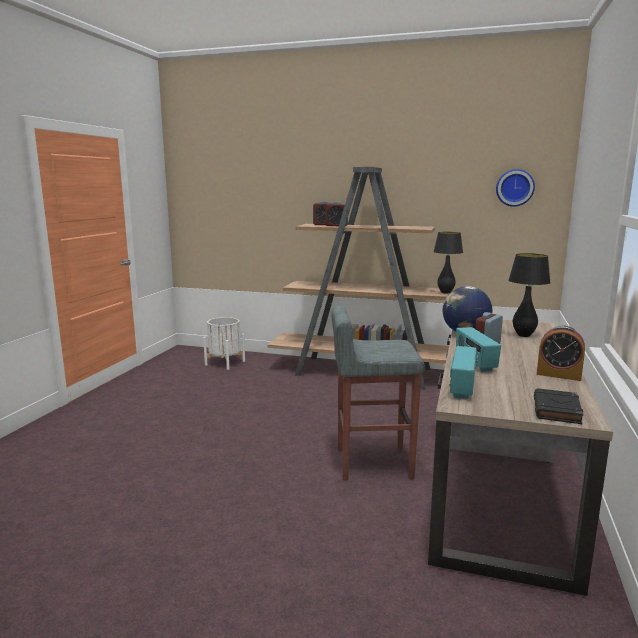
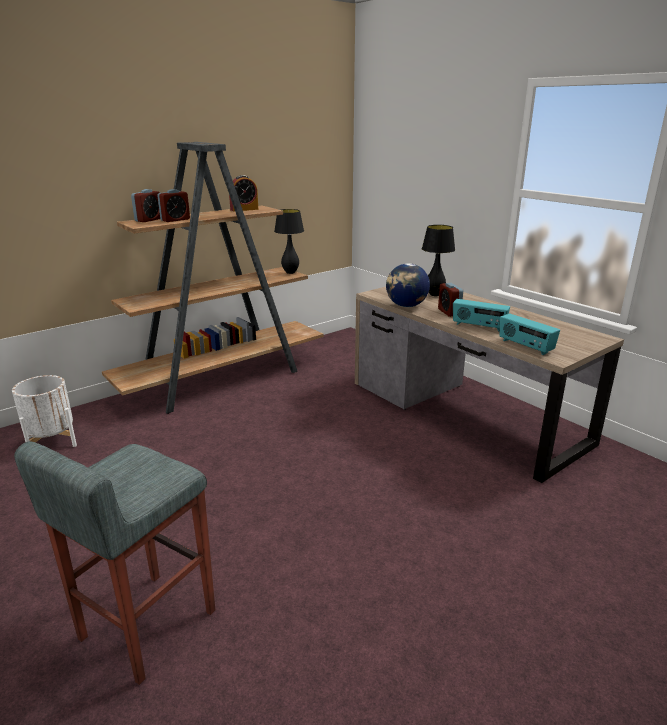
camera: 55 degrees left, 10 degrees up
grey stool [331,305,425,480] -> grey stool moved to [14,441,215,685]
wall clock [496,169,535,207] -> none
black book [534,388,583,424] -> none
alarm clock [537,325,585,381] -> alarm clock moved to [229,175,258,212]

